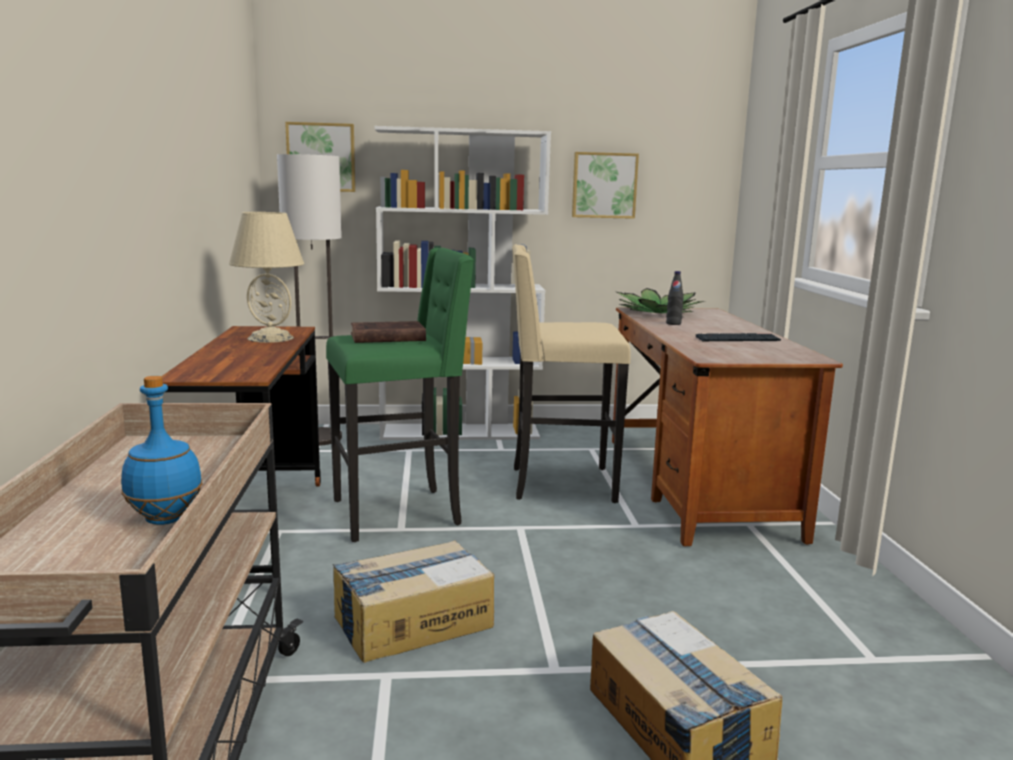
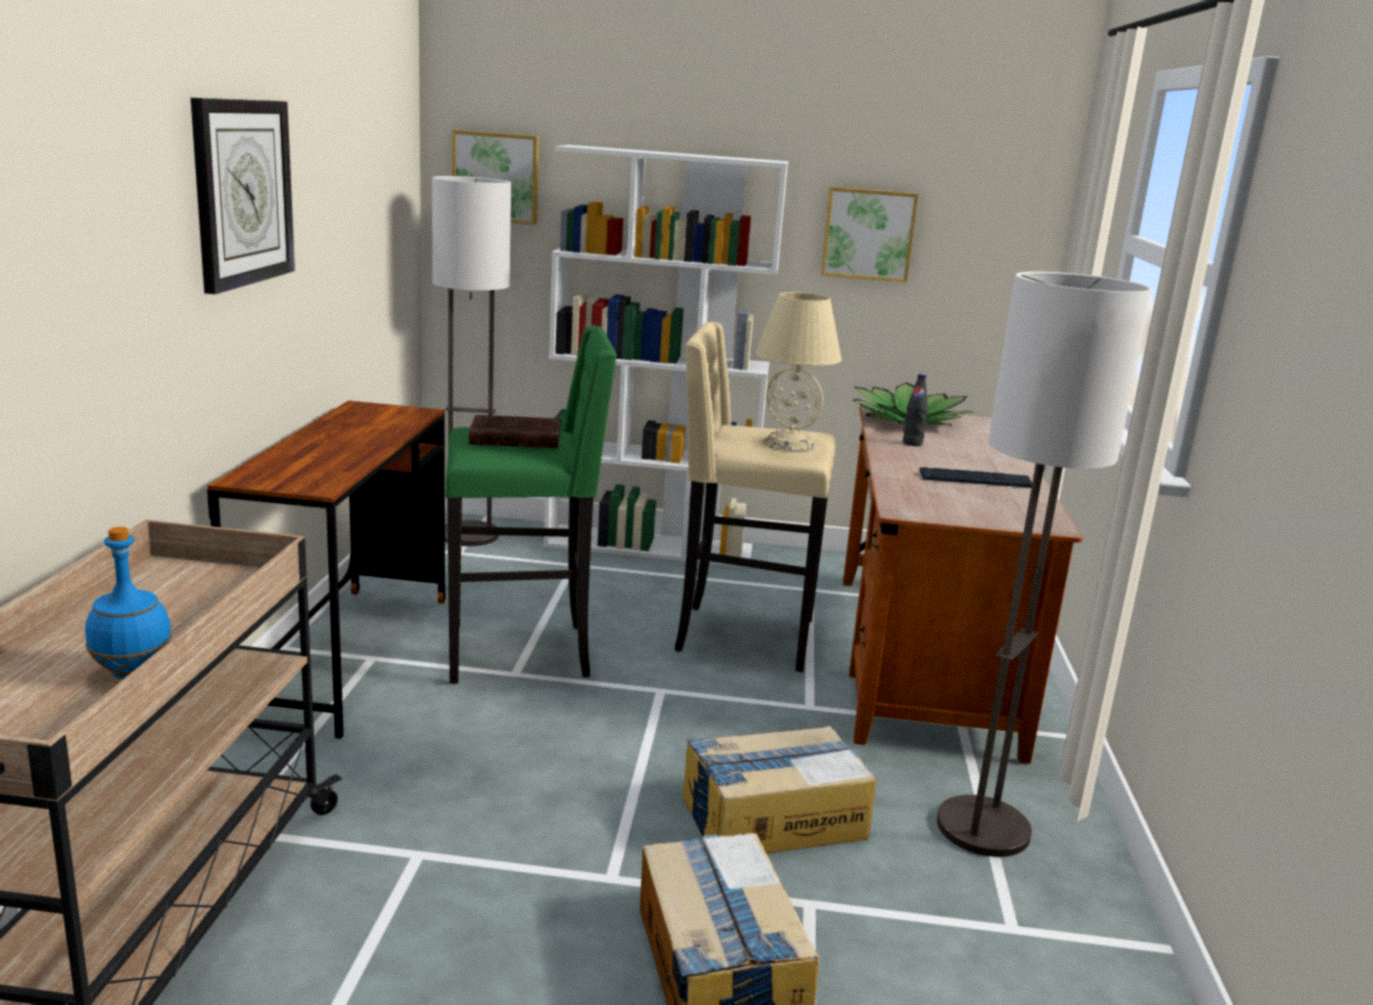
camera: 10 degrees right, 5 degrees up
beige table lamp [229,212,304,343] -> beige table lamp moved to [756,292,842,451]
cardboard box [333,540,494,663] -> cardboard box moved to [683,726,876,854]
none -> wall clock [191,98,295,294]
none -> floor lamp [937,271,1152,857]

